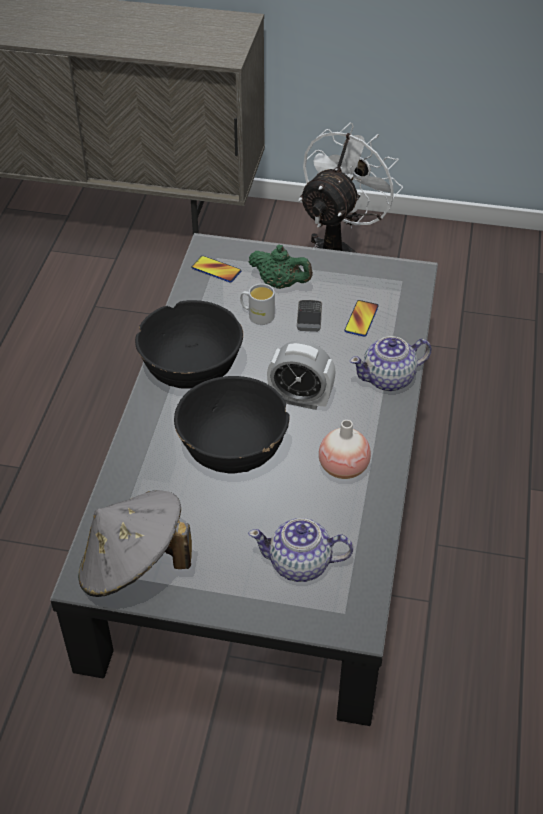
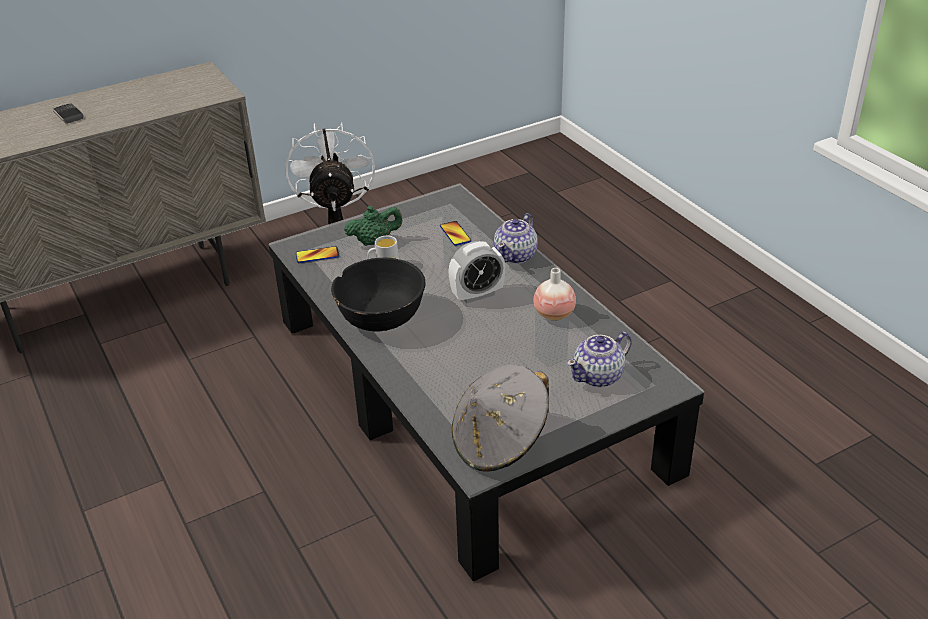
camera: 40 degrees left, 10 degrees down
black bowl [174,376,289,473] -> none
phone [297,300,322,332] -> phone moved to [53,104,84,124]

